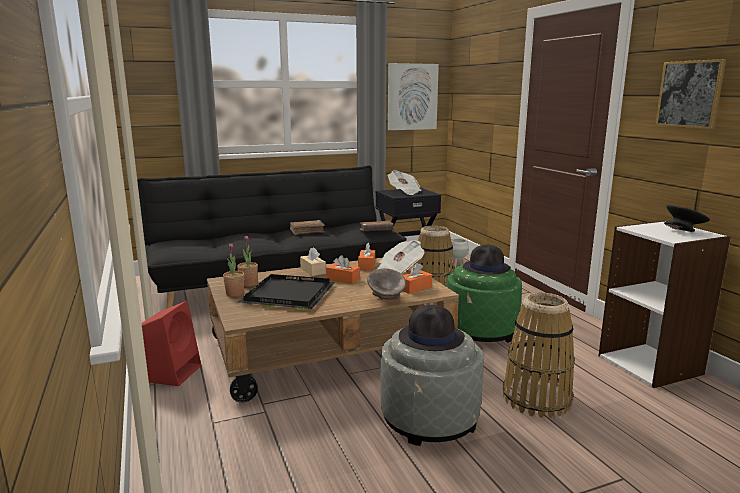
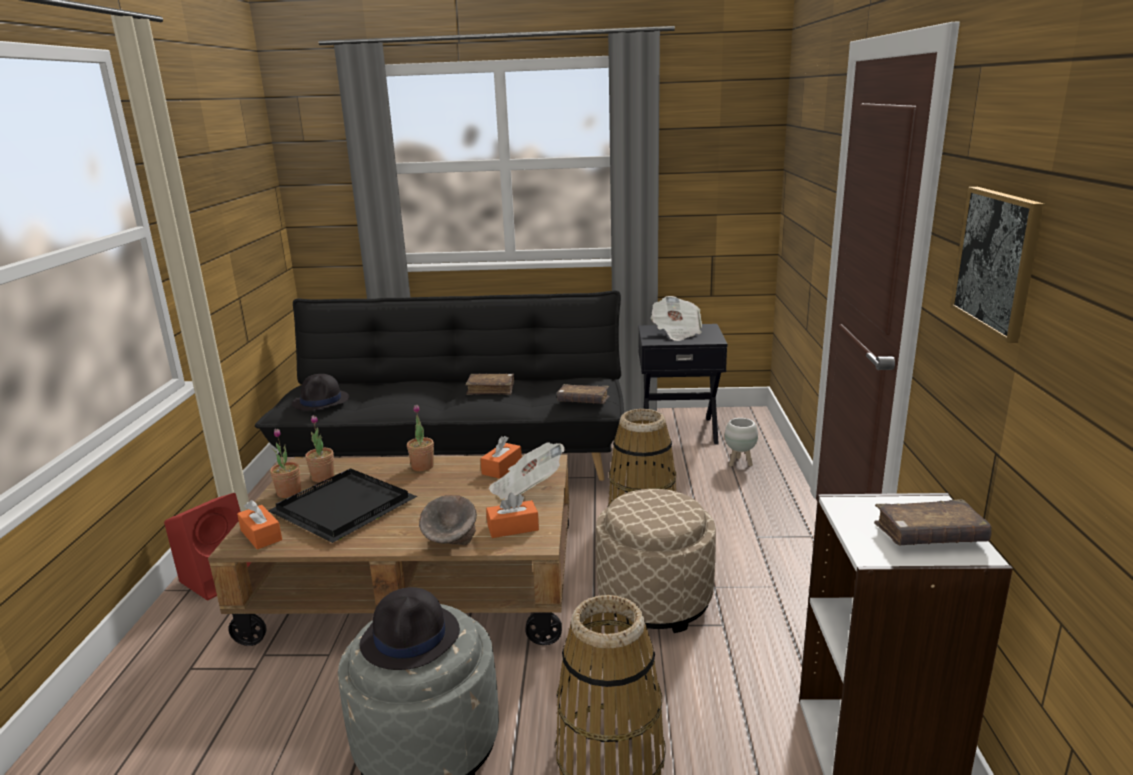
camera: 25 degrees right, 5 degrees up
beige tissue box [300,247,326,276] -> potted plant [407,405,434,471]
orange tissue box [326,255,360,284] -> orange tissue box moved to [237,500,282,550]
picture [388,63,439,130] -> none
green ottoman [446,264,522,342] -> beige ottoman [596,489,716,633]
black hat [463,245,511,275] -> black hat moved to [292,374,349,411]
black bowl [664,205,710,232] -> brown book [874,499,992,545]

